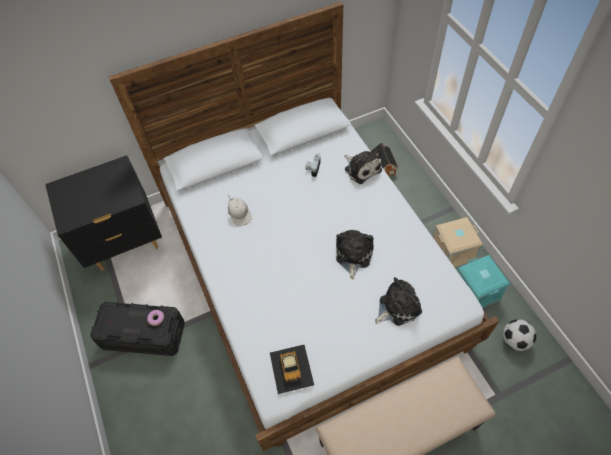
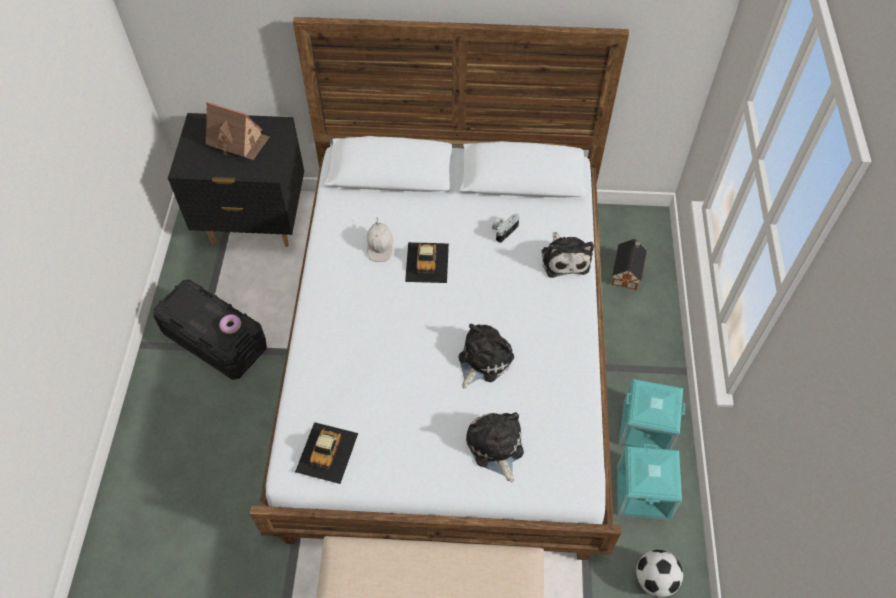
camera: 25 degrees right, 0 degrees up
plush toy [375,277,422,326] -> plush toy turned 105 degrees counterclockwise [466,412,524,482]
beige storage box [432,217,483,268] -> turquoise storage box [619,379,686,450]
none -> toy house [206,102,269,160]
none -> toy car [405,242,449,283]

